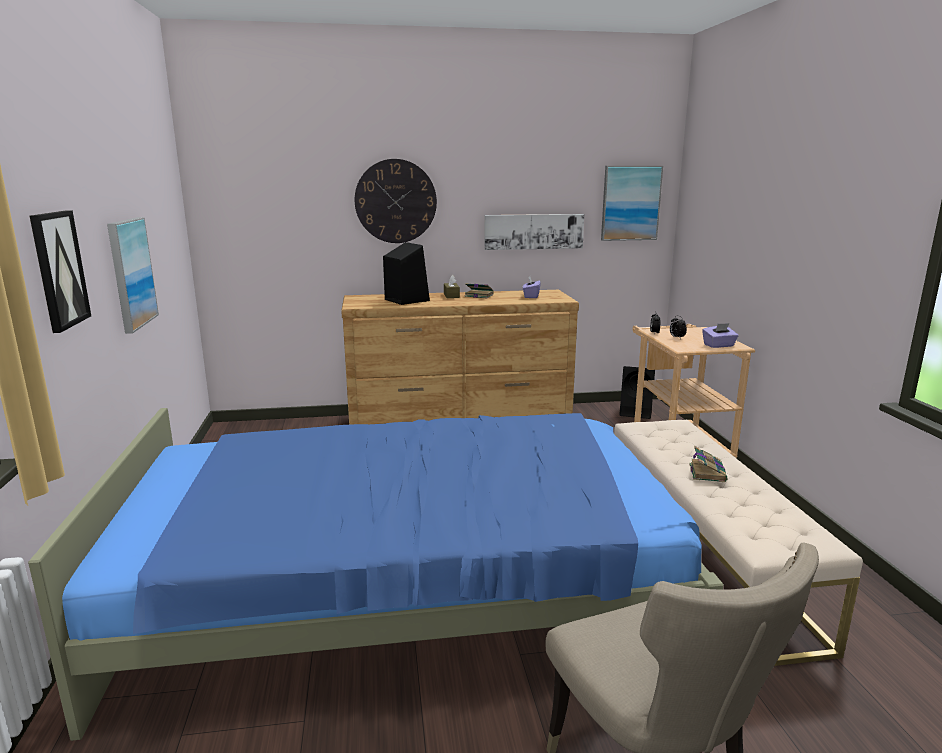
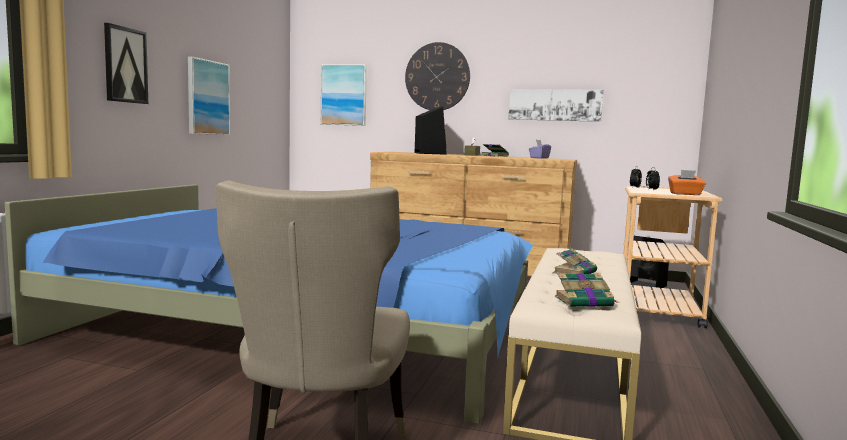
camera: 25 degrees right, 10 degrees down
picture [601,166,663,241] -> picture moved to [321,64,367,126]
purple tissue box [702,323,739,348] -> orange tissue box [668,170,706,195]
none -> book [555,273,617,307]

